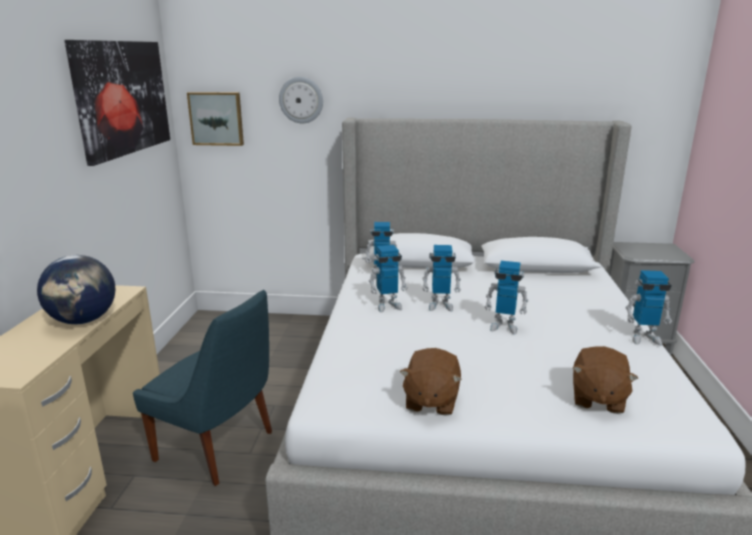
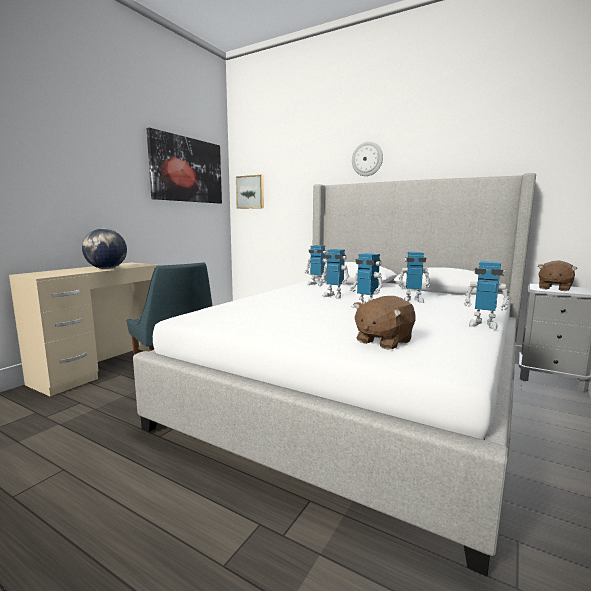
camera: 25 degrees right, 10 degrees down
wall clock [279,77,323,123] -> wall clock moved to [352,142,383,176]
toy robot [369,245,408,312] -> toy robot moved to [399,252,430,303]
brown plush toy [400,348,462,416] -> brown plush toy moved to [538,260,577,291]

